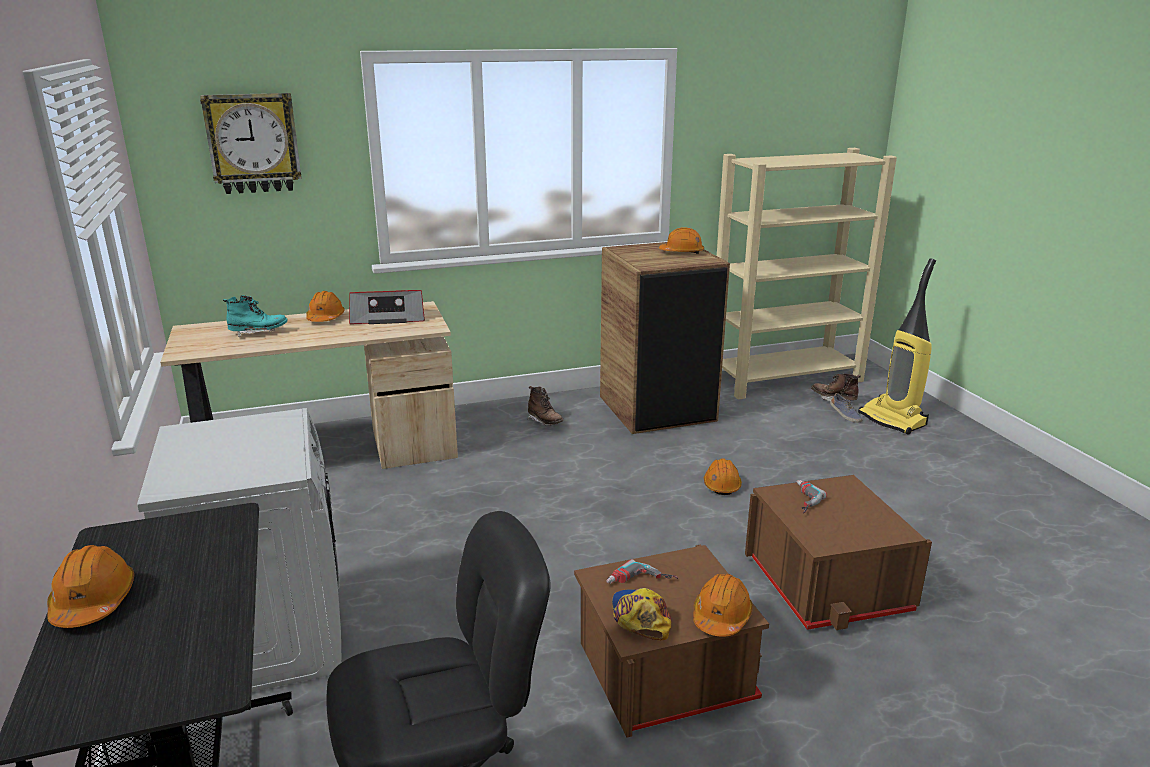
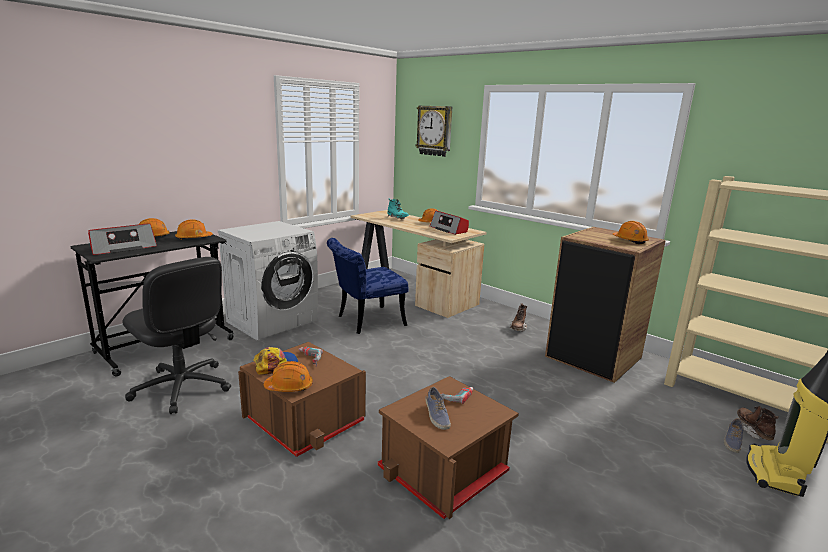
camera: 60 degrees right, 5 degrees down
orange hard hat [704,458,742,495] -> orange hard hat moved to [175,219,213,240]
none -> radio [88,223,157,255]
none -> blue chair [327,238,408,334]
none -> shoe [425,387,451,430]

